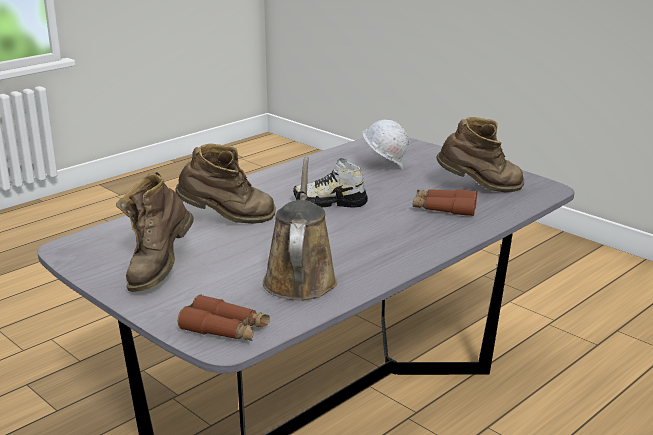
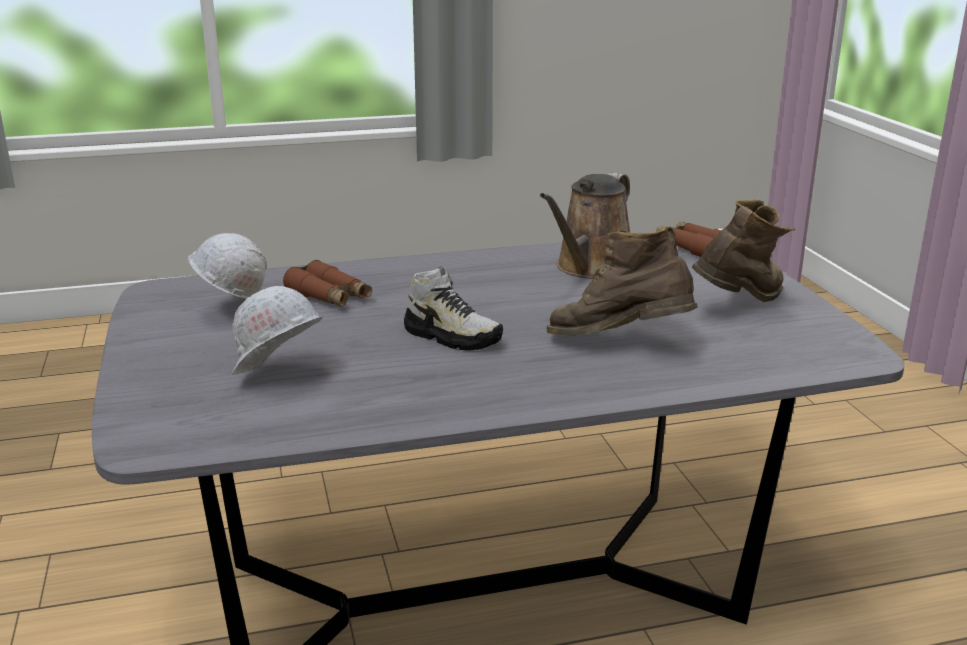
camera: 150 degrees left, 0 degrees up
brown boot [436,117,524,192] -> white hard hat [188,233,267,299]

